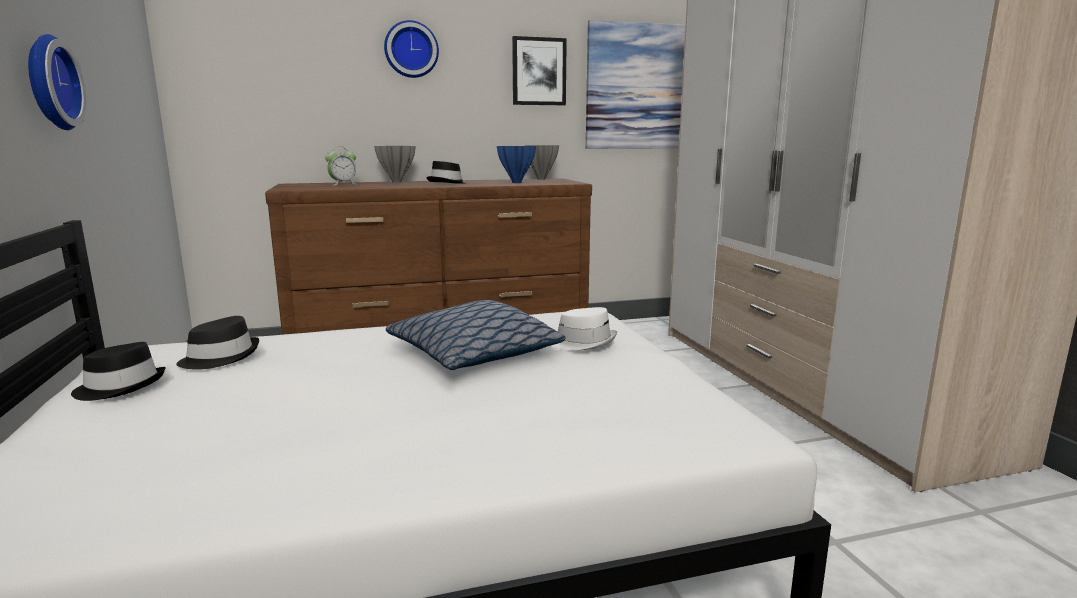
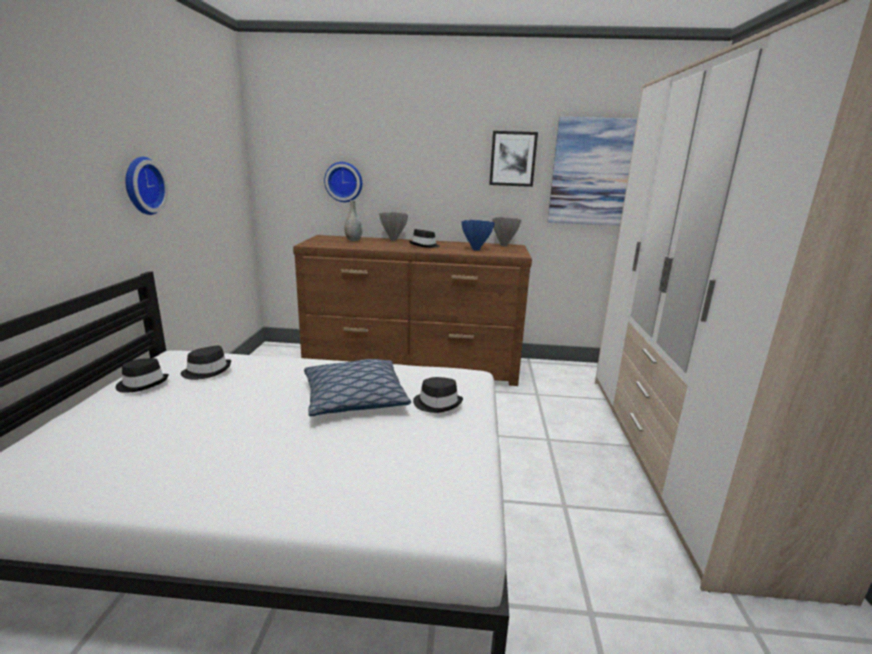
camera: 20 degrees right, 5 degrees up
alarm clock [325,146,356,185] -> grey vase [345,200,362,241]
wall clock [384,20,439,78] -> wall clock moved to [324,162,362,202]
white hat [552,307,617,350] -> black hat [413,377,463,413]

